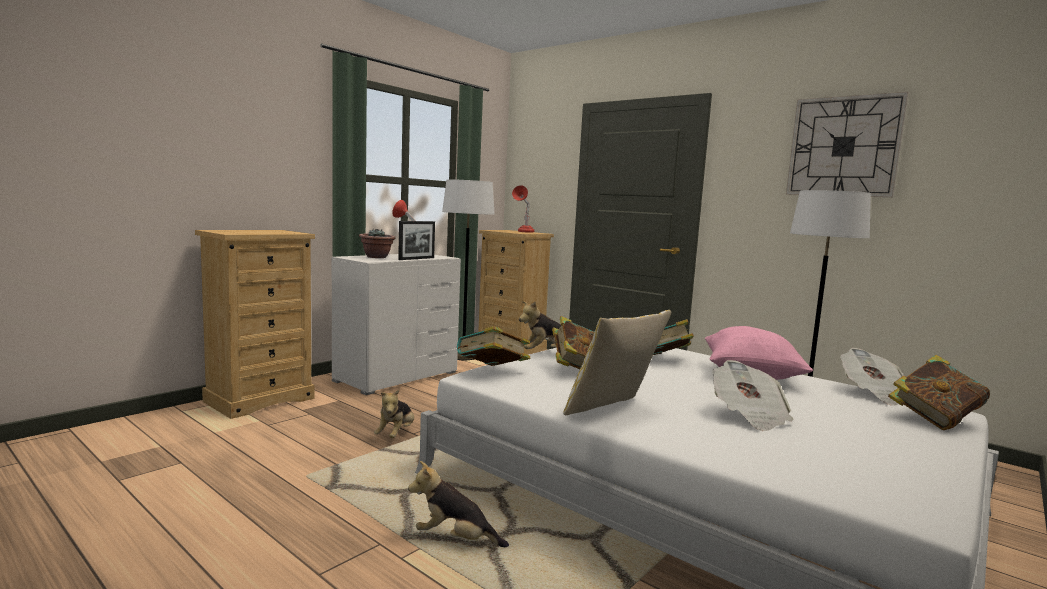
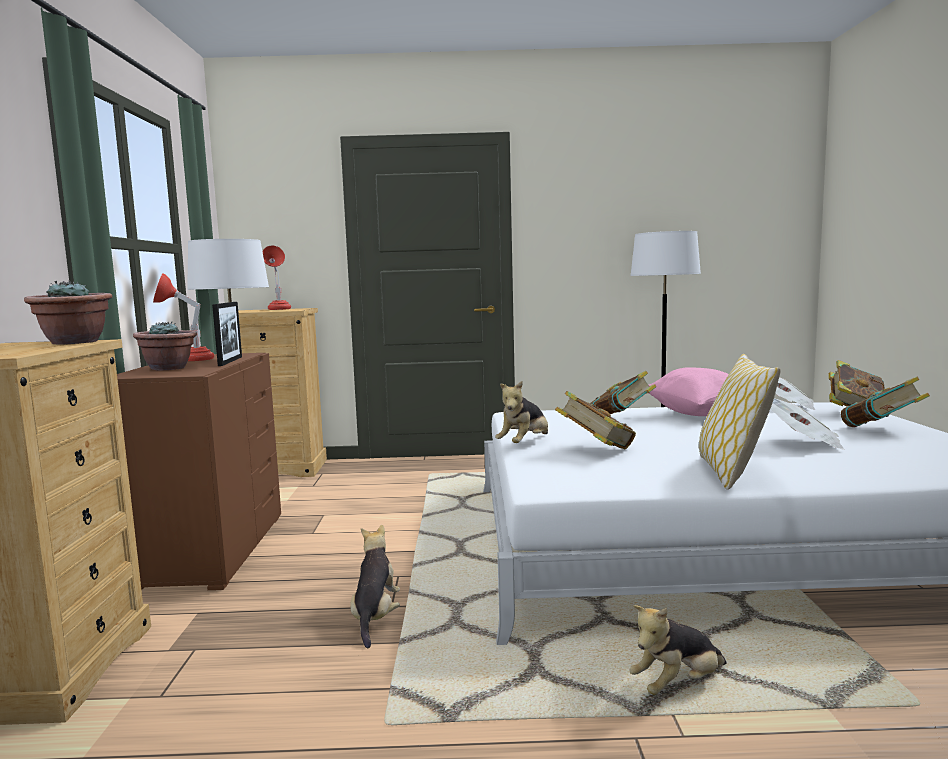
camera: 40 degrees left, 0 degrees up
white dresser [332,254,461,395] -> brown dresser [117,353,281,590]
plush toy [374,389,414,438] -> plush toy turned 150 degrees counterclockwise [350,525,400,648]
book [457,326,530,366] -> book moved to [841,377,930,427]
wall clock [786,92,909,197] -> none
none -> potted plant [24,281,112,345]

